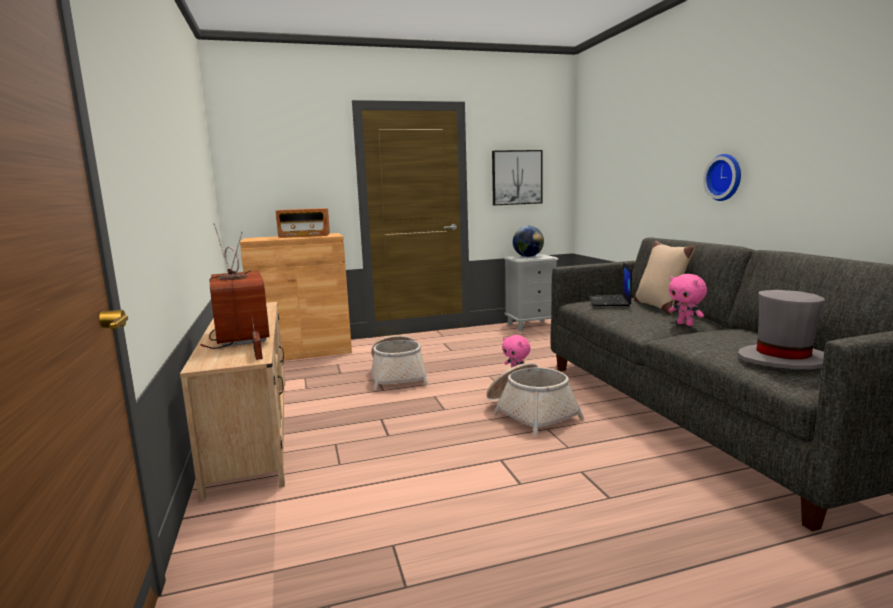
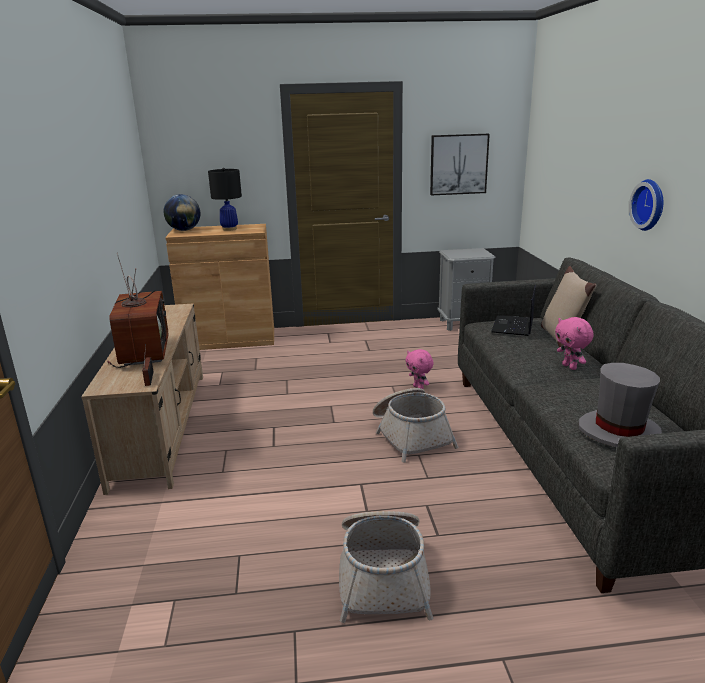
camera: 10 degrees right, 10 degrees up
radio [276,208,330,238] -> black table lamp [208,168,242,231]
basket [371,335,429,391] -> basket moved to [339,511,434,623]
globe [513,226,544,257] -> globe moved to [164,194,200,231]

